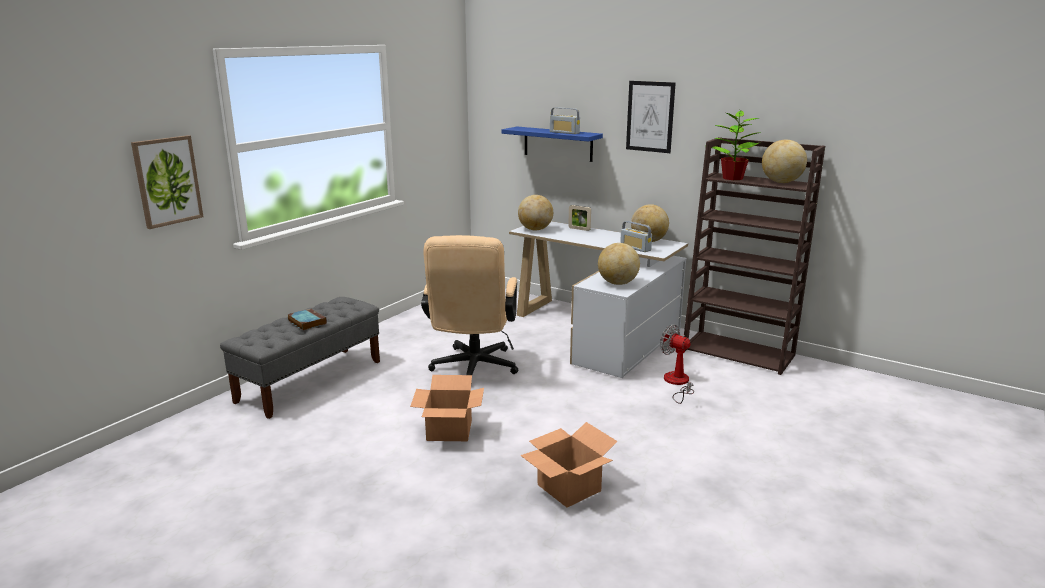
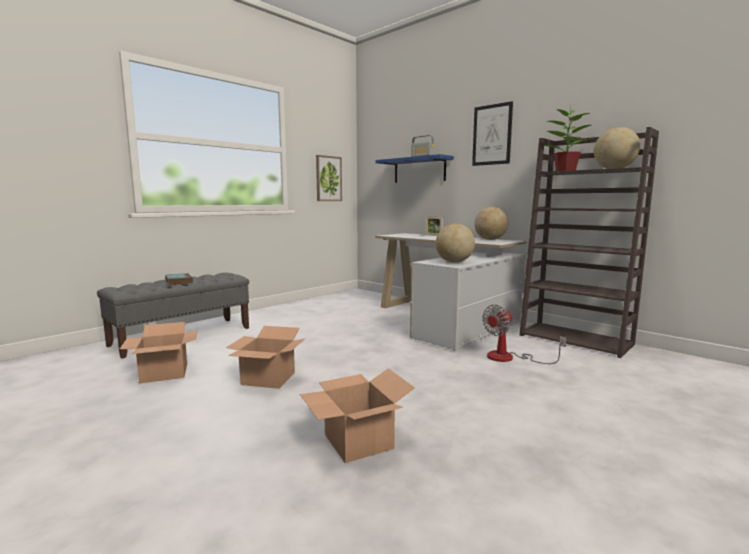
camera: 10 degrees right, 10 degrees down
picture [131,135,204,229] -> picture moved to [316,155,342,201]
beige office chair [421,235,518,383] -> none
globe [518,195,553,230] -> none
radio [620,221,652,252] -> none
fan [660,325,694,404] -> fan turned 90 degrees counterclockwise [482,305,567,364]
none -> cardboard box [120,322,198,383]

